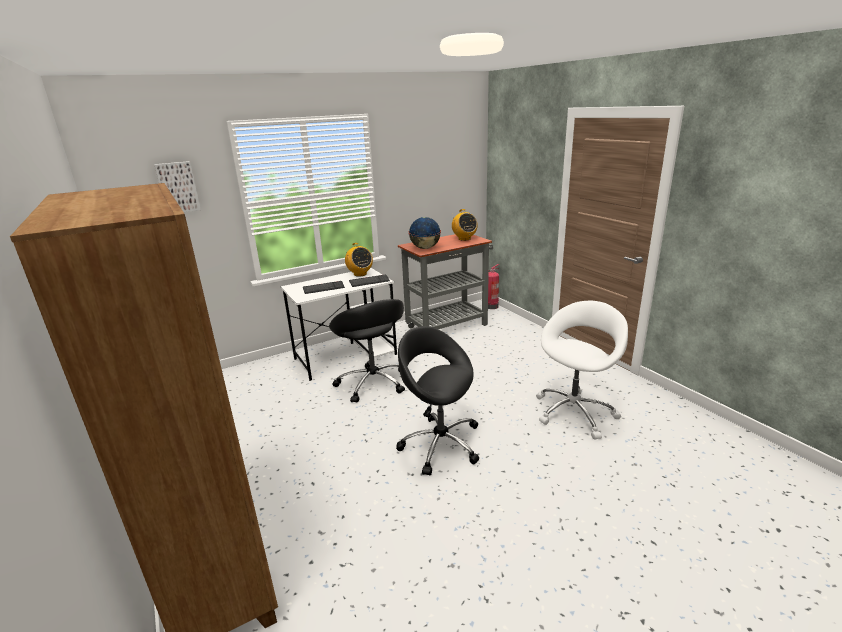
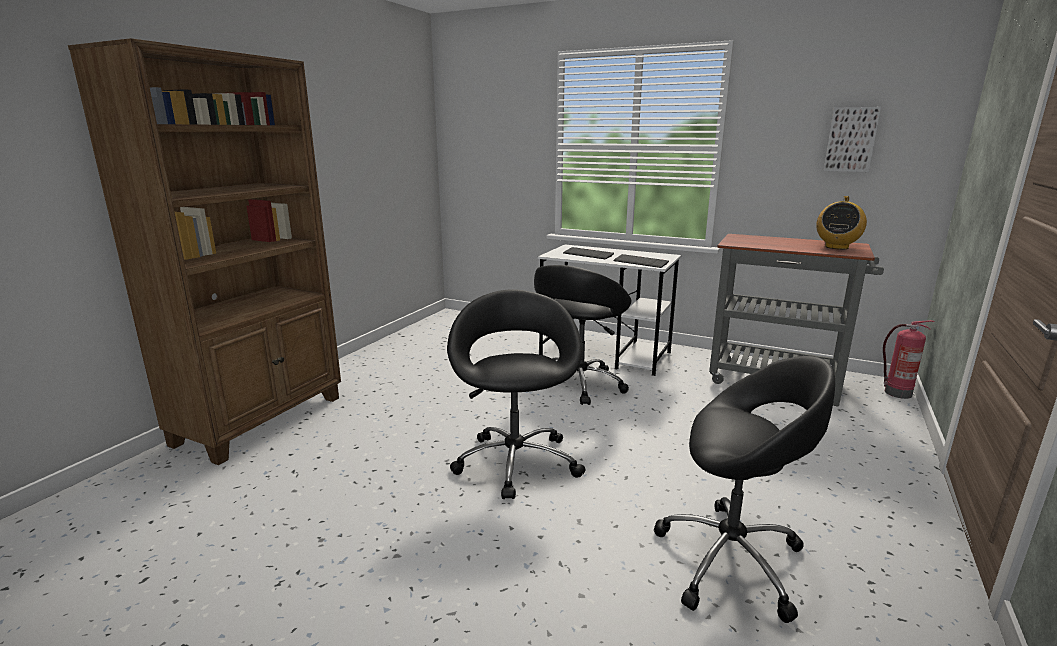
camera: 55 degrees right, 5 degrees down
picture [154,161,201,212] -> picture moved to [824,107,881,172]
radio [345,243,373,276] -> none
globe [408,217,441,249] -> none
white office chair [536,301,628,439] -> black office chair [654,356,835,623]

